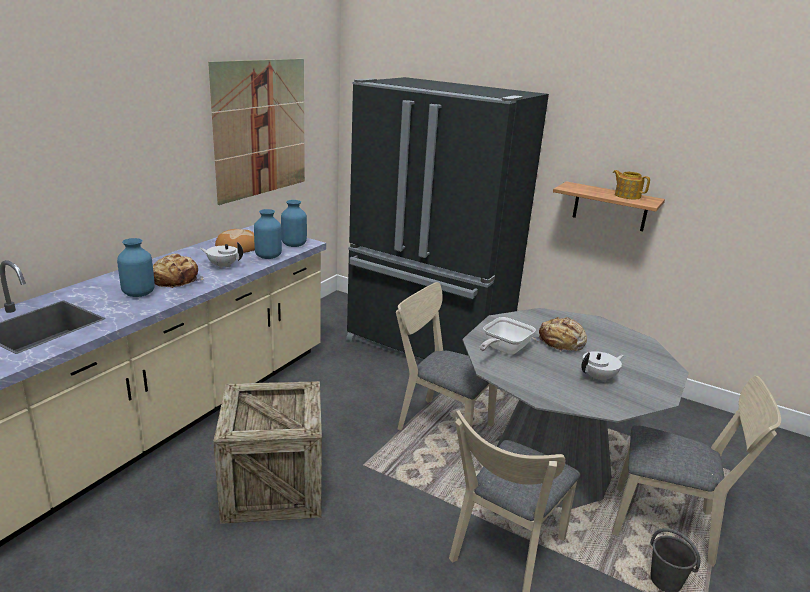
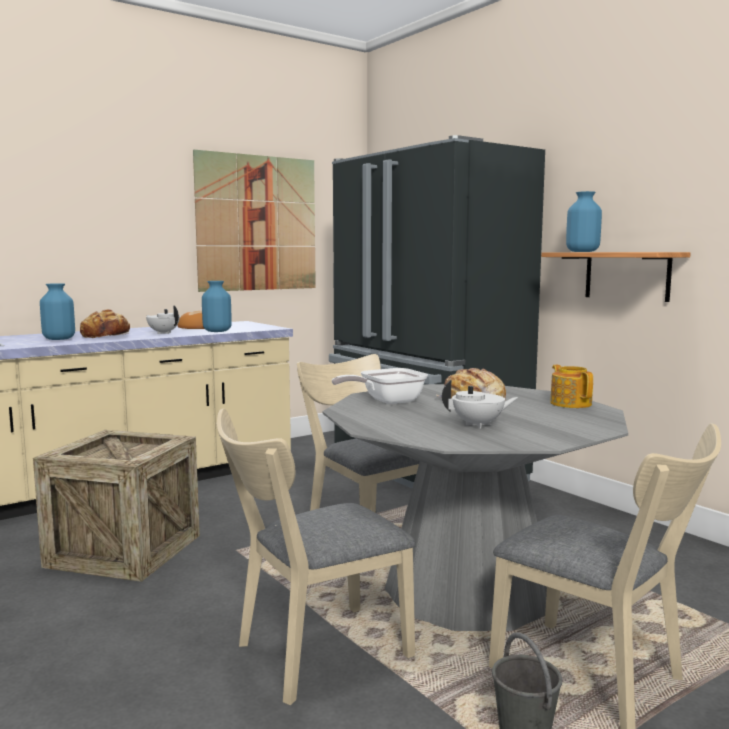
camera: 25 degrees right, 15 degrees down
blue vase [281,200,307,247] -> blue vase moved to [566,191,602,252]
teapot [613,170,650,199] -> teapot moved to [550,365,593,408]

